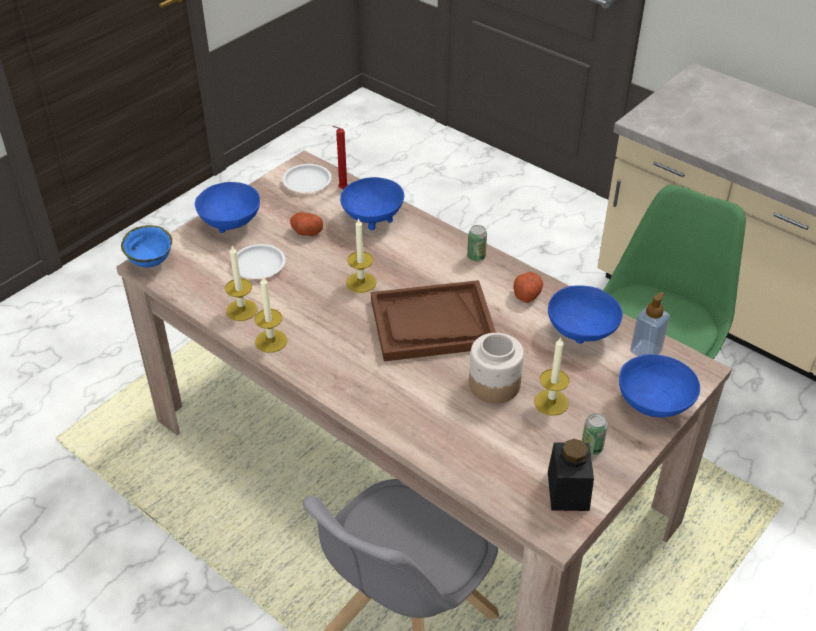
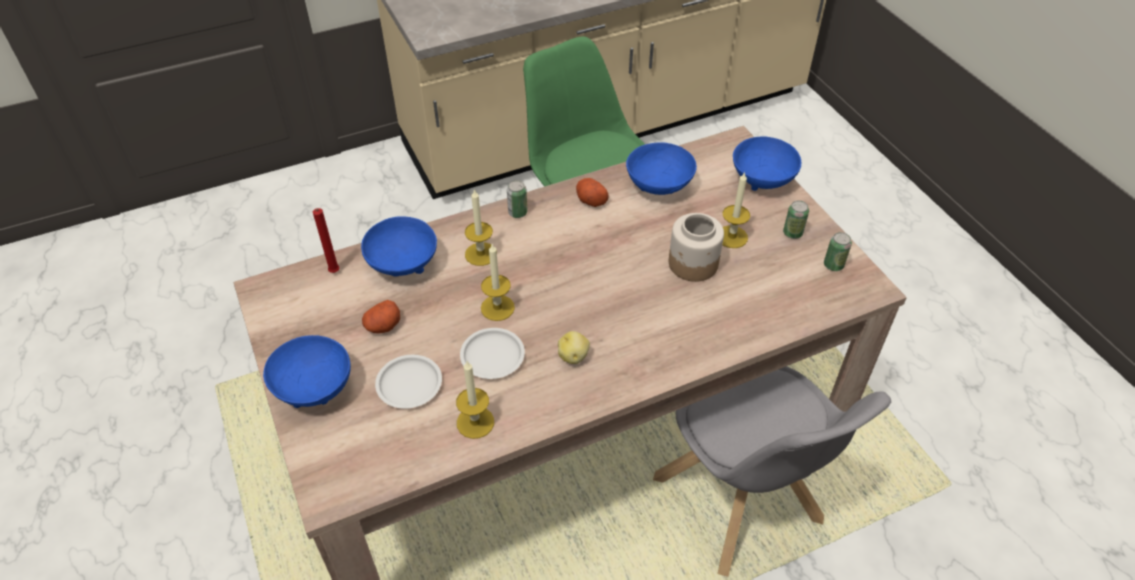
camera: 65 degrees left, 5 degrees up
blue bowl [121,225,172,267] -> none
candle [254,277,287,353] -> candle moved to [465,189,493,266]
white plate [282,164,332,193] -> white plate moved to [460,328,525,379]
brown tray [371,280,496,361] -> none
black jar [548,439,594,511] -> can [824,232,852,271]
soap dispenser [630,292,670,356] -> none
none -> potato [558,331,590,364]

